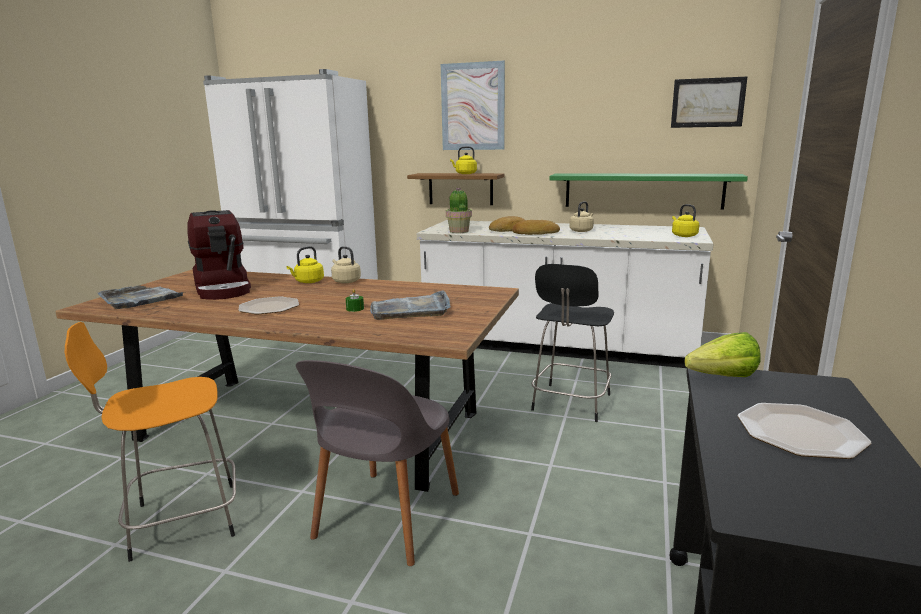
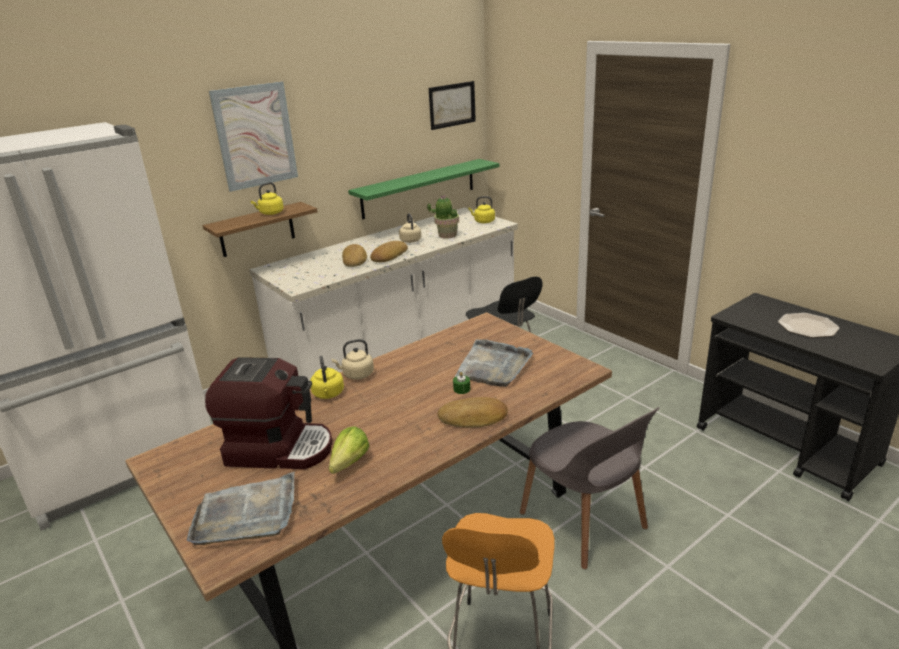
camera: 55 degrees left, 10 degrees up
plate [238,296,299,314] -> none
potted plant [446,187,472,233] -> potted plant moved to [427,195,459,239]
lettuce [684,332,761,377] -> lettuce moved to [329,426,369,474]
none -> bread [437,397,508,428]

